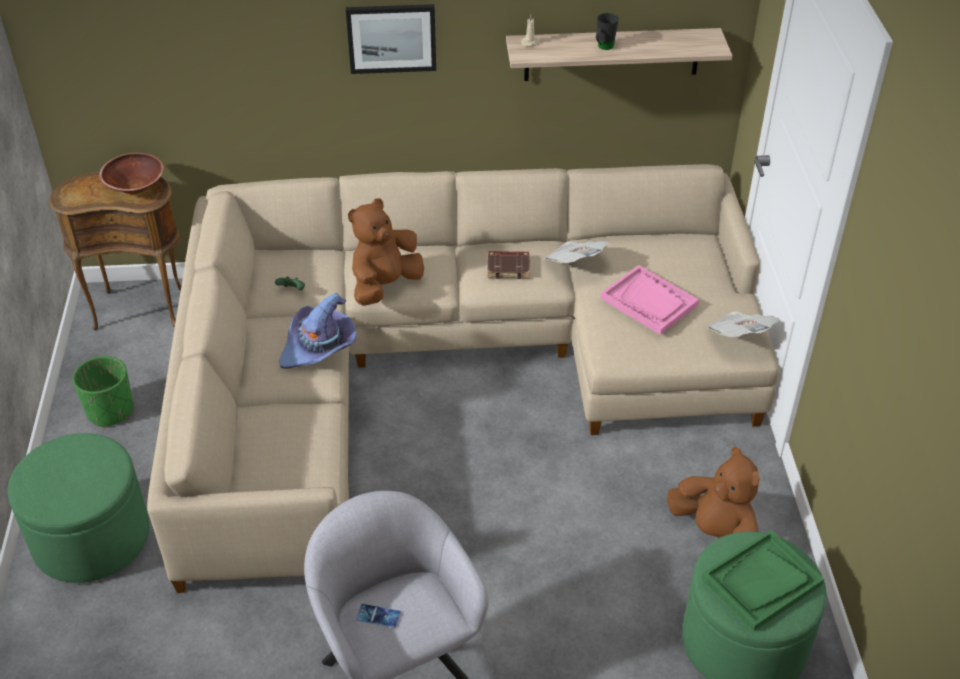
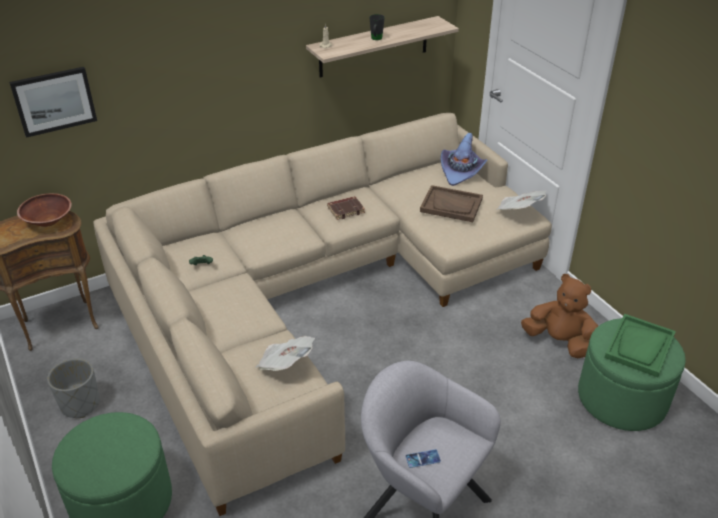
camera: 25 degrees left, 5 degrees down
green planter [72,356,133,428] -> grey planter [47,358,100,418]
purple hat [279,293,356,369] -> purple hat moved to [440,133,488,186]
picture [346,4,436,74] -> picture moved to [9,67,97,138]
brown plush toy [348,198,424,306] -> none
newspaper [543,241,611,263] -> newspaper moved to [255,336,315,371]
pink tray [600,265,699,335] -> brown tray [420,185,483,222]

